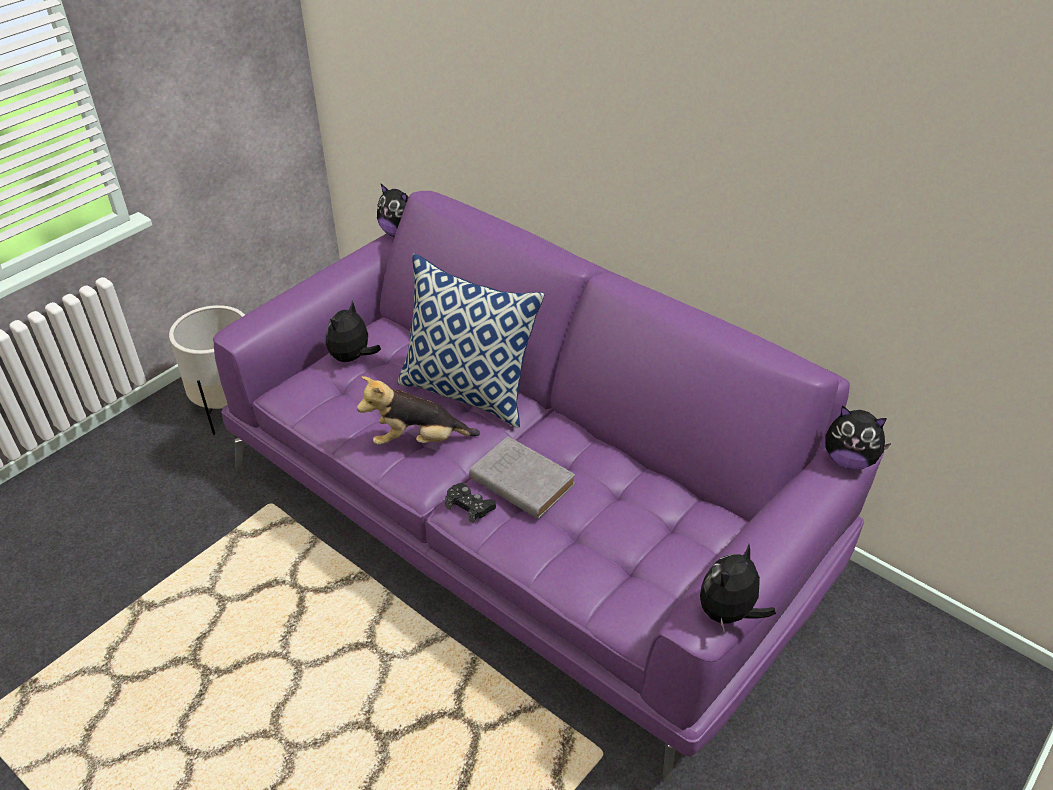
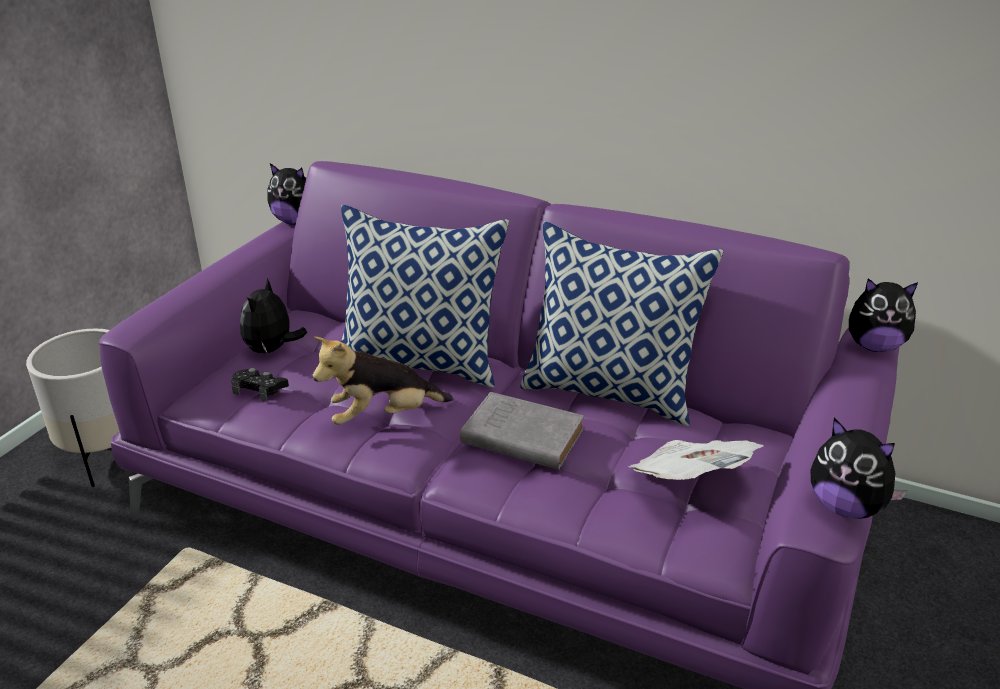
camera: 15 degrees left, 10 degrees down
black game controller [445,483,496,524] -> black game controller moved to [231,368,289,402]
plush toy [700,544,776,634] -> plush toy turned 75 degrees counterclockwise [810,418,908,519]
none -> pillow [520,222,723,426]
none -> newspaper [628,440,764,480]

